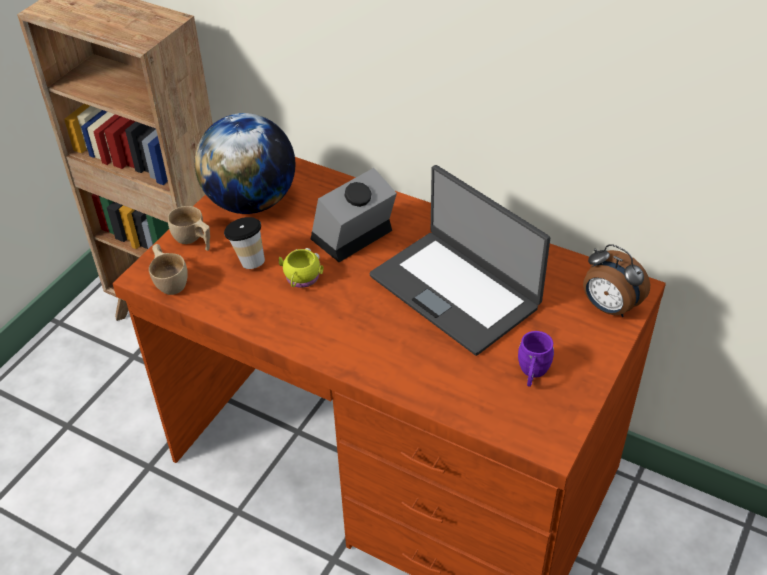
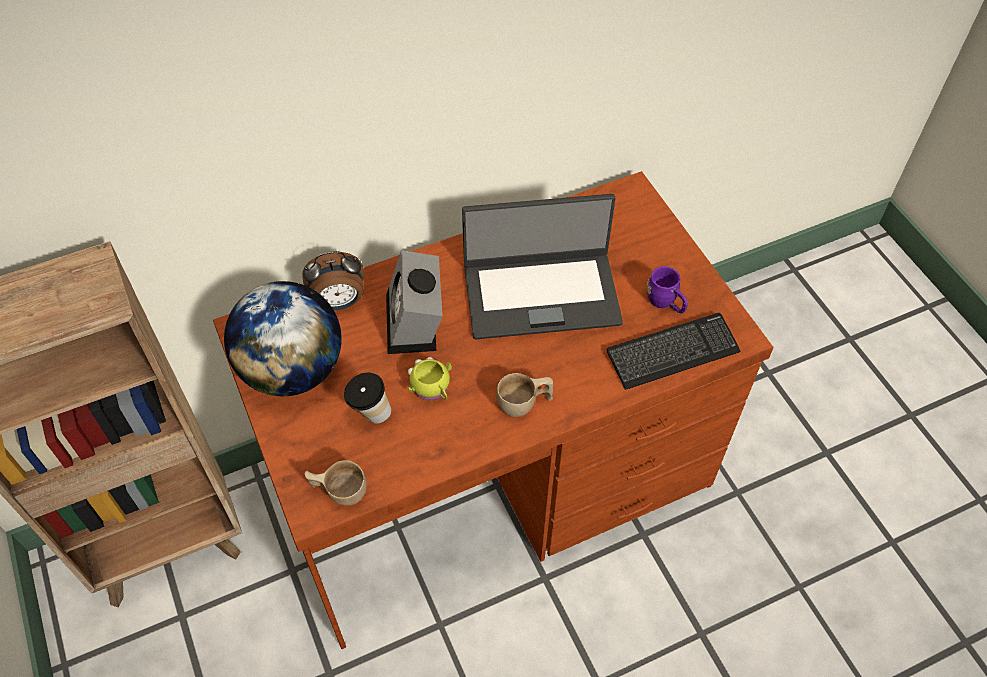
camera: 55 degrees left, 10 degrees up
beige cup [168,206,210,251] -> beige cup moved to [497,373,553,417]
alarm clock [583,244,650,317] -> alarm clock moved to [302,251,364,310]
none -> keyboard [607,313,740,390]

